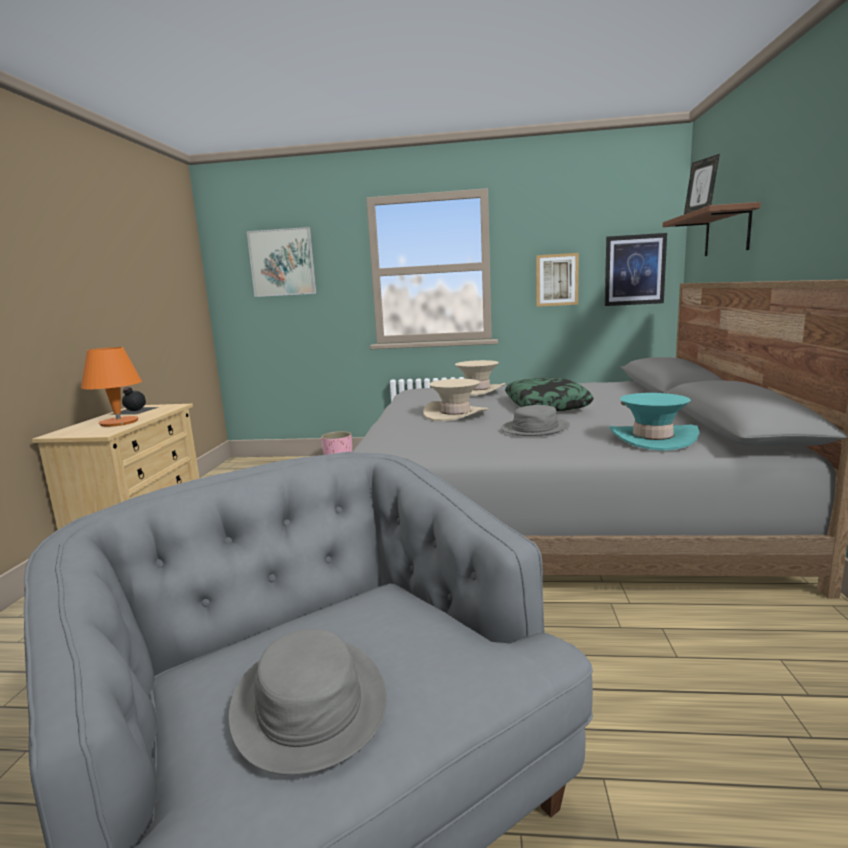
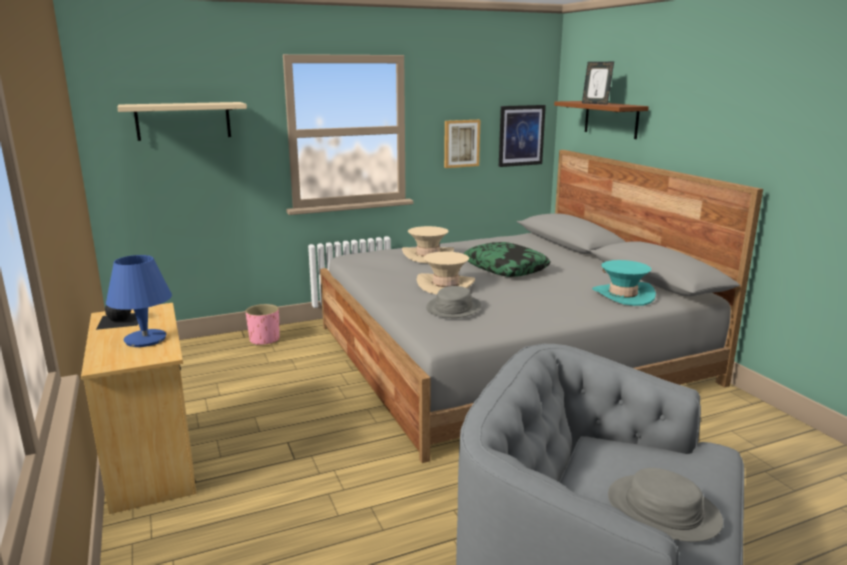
camera: 30 degrees left, 5 degrees up
orange table lamp [81,347,142,427] -> blue table lamp [106,255,172,347]
picture [247,227,316,297] -> beige shelf [117,102,247,141]
grey hat [501,405,570,436] -> grey hat moved to [426,286,481,318]

